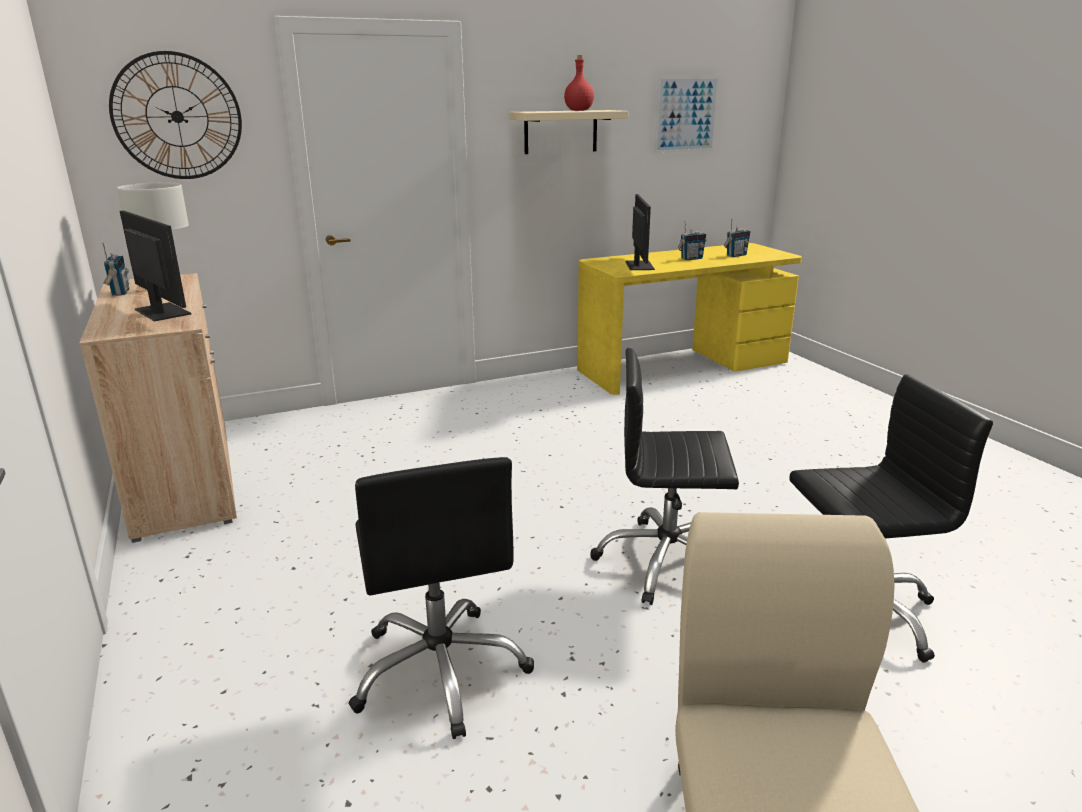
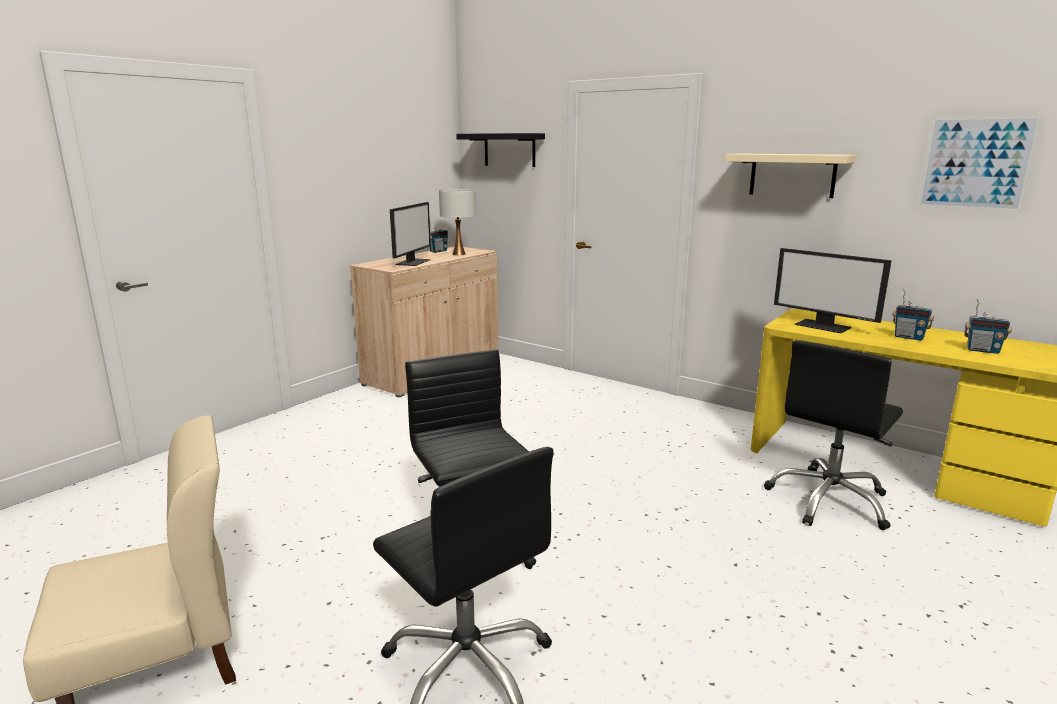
camera: 60 degrees right, 5 degrees down
wall clock [109,51,242,179] -> black shelf [456,133,545,167]
black office chair [348,457,534,739] -> black office chair moved to [764,340,903,530]
red bottle [564,55,594,111] -> none
monitor [625,194,655,270] -> monitor turned 75 degrees clockwise [774,248,892,333]

